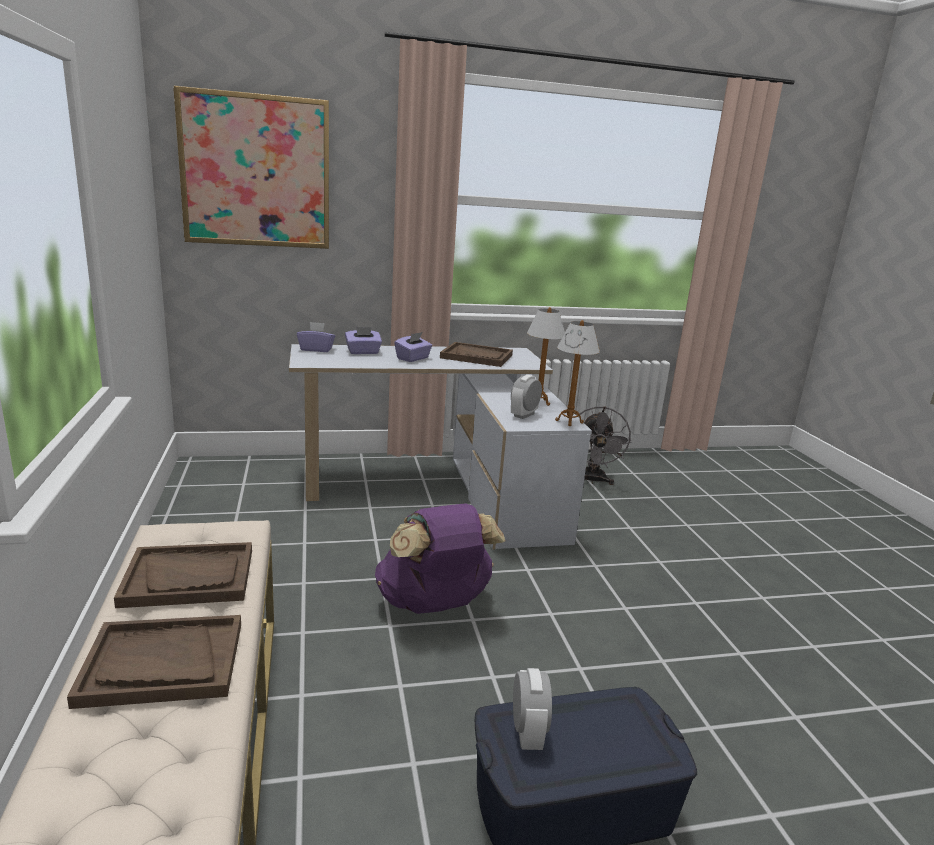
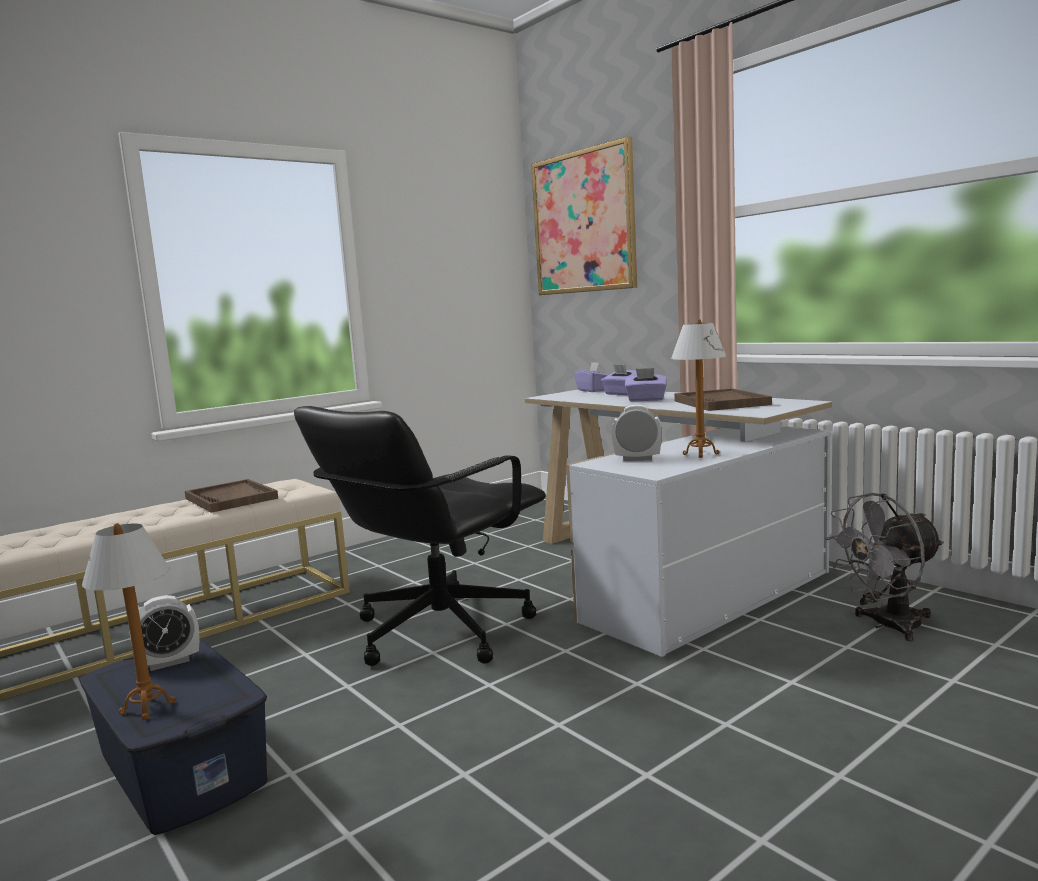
camera: 65 degrees right, 10 degrees down
brown tray [67,615,241,709] -> none
purple backpack [375,503,506,614] -> black office chair [294,406,546,666]
table lamp [555,320,600,426] -> table lamp moved to [82,523,175,720]

